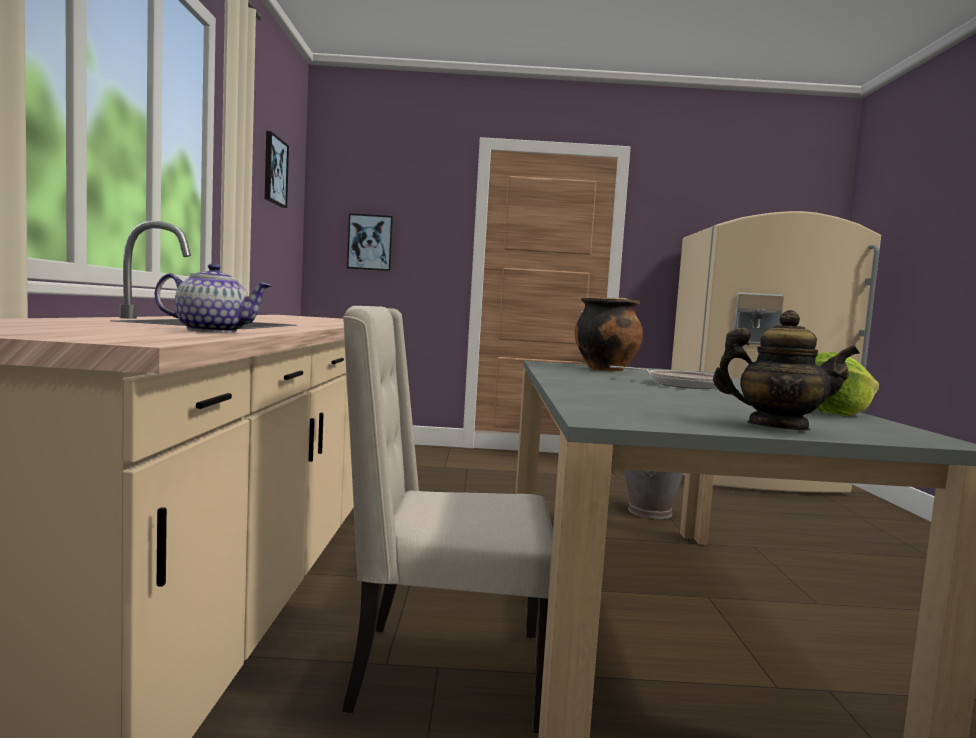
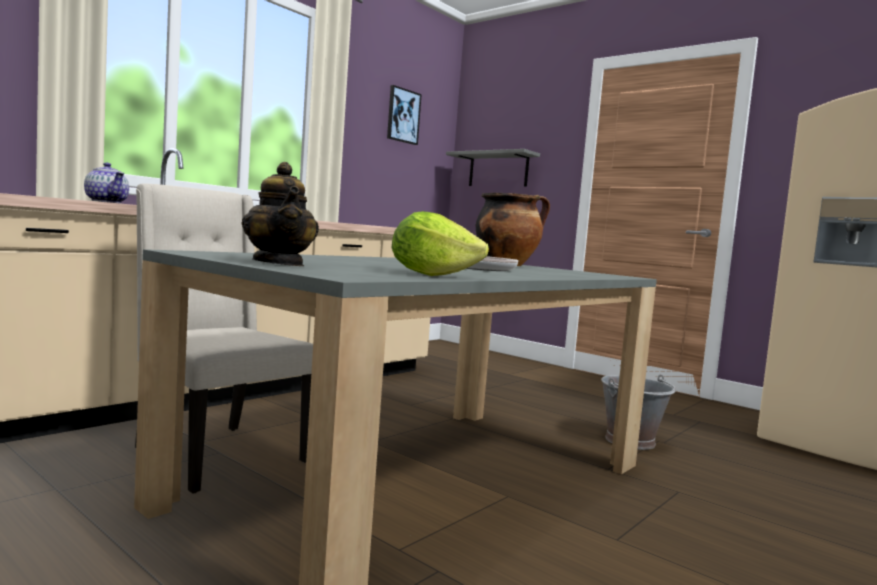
camera: 40 degrees right, 0 degrees up
picture [347,213,393,271] -> grey shelf [446,149,540,187]

